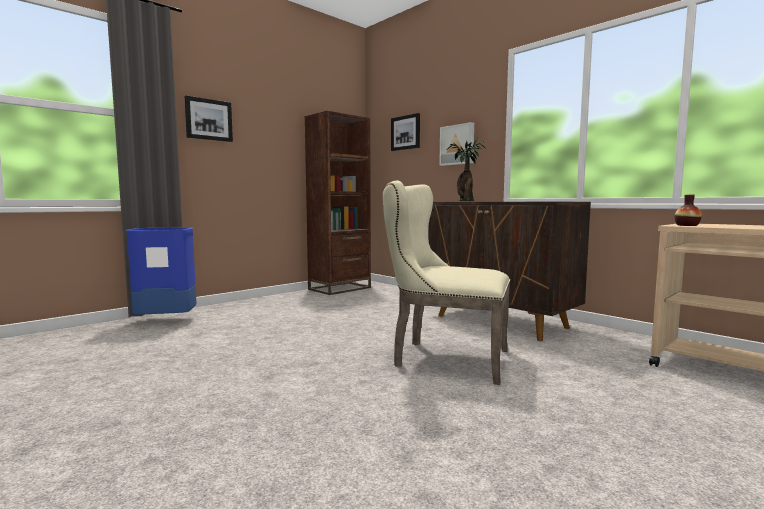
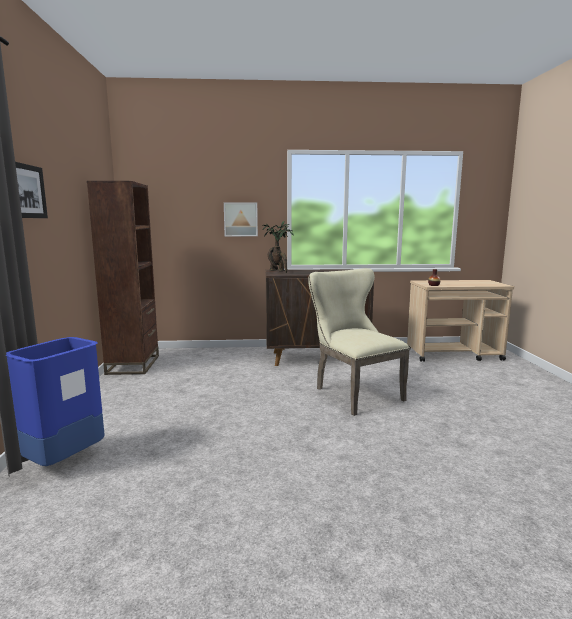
camera: 50 degrees left, 5 degrees up
beige chair [383,181,510,385] -> beige chair turned 90 degrees clockwise [308,268,410,416]
picture [391,113,420,151] -> none

